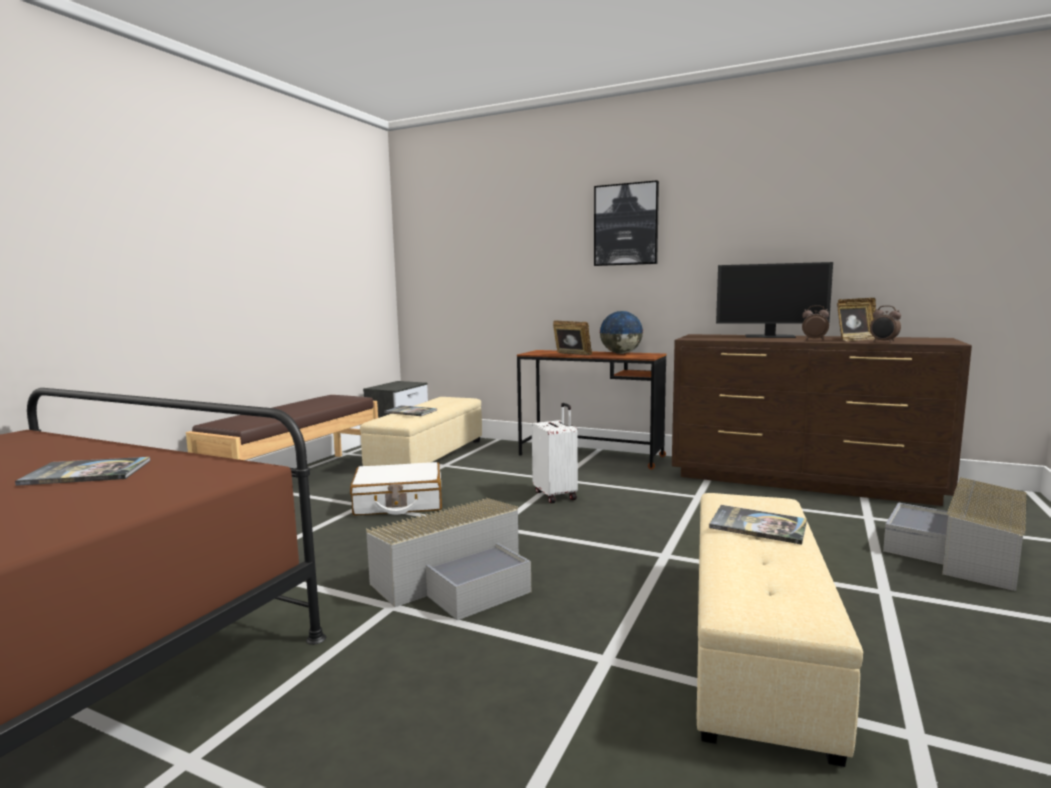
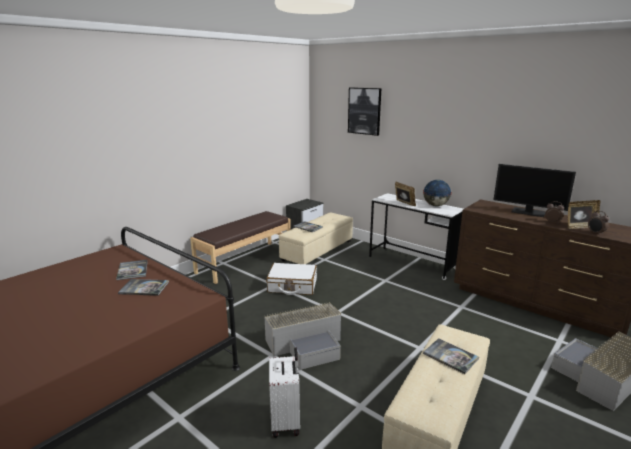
camera: 15 degrees right, 10 degrees up
brown desk [517,350,666,470] -> white desk [369,193,463,280]
white suitcase [532,403,578,503] -> white suitcase moved to [269,347,300,438]
picture [594,180,659,266] -> picture moved to [348,88,381,136]
none -> book [116,260,148,280]

